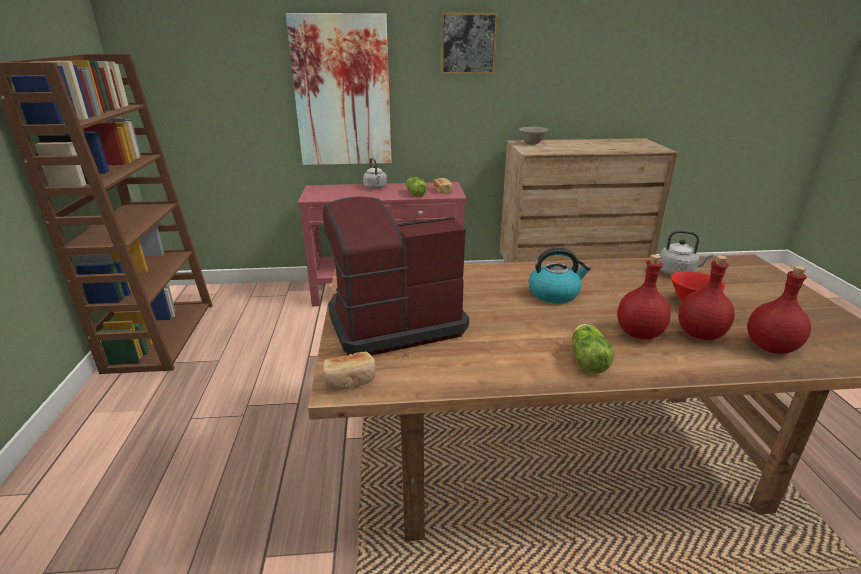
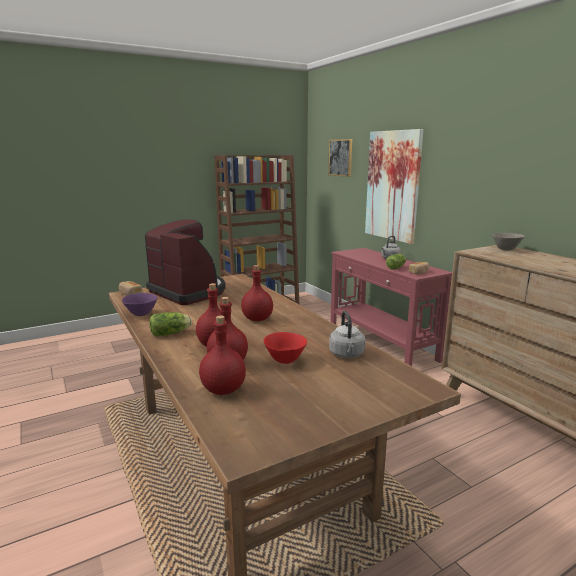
camera: 65 degrees right, 10 degrees down
picture [441,13,498,74] -> picture moved to [328,139,352,177]
kettle [529,248,591,303] -> red bottle [241,265,273,321]
none -> purple bowl [122,293,157,316]

